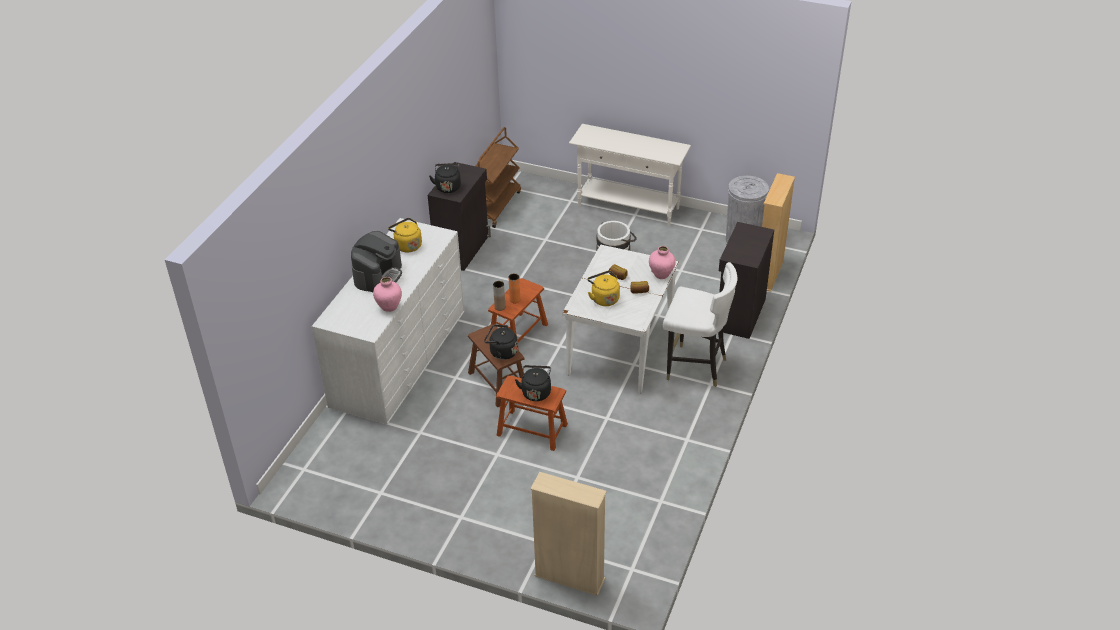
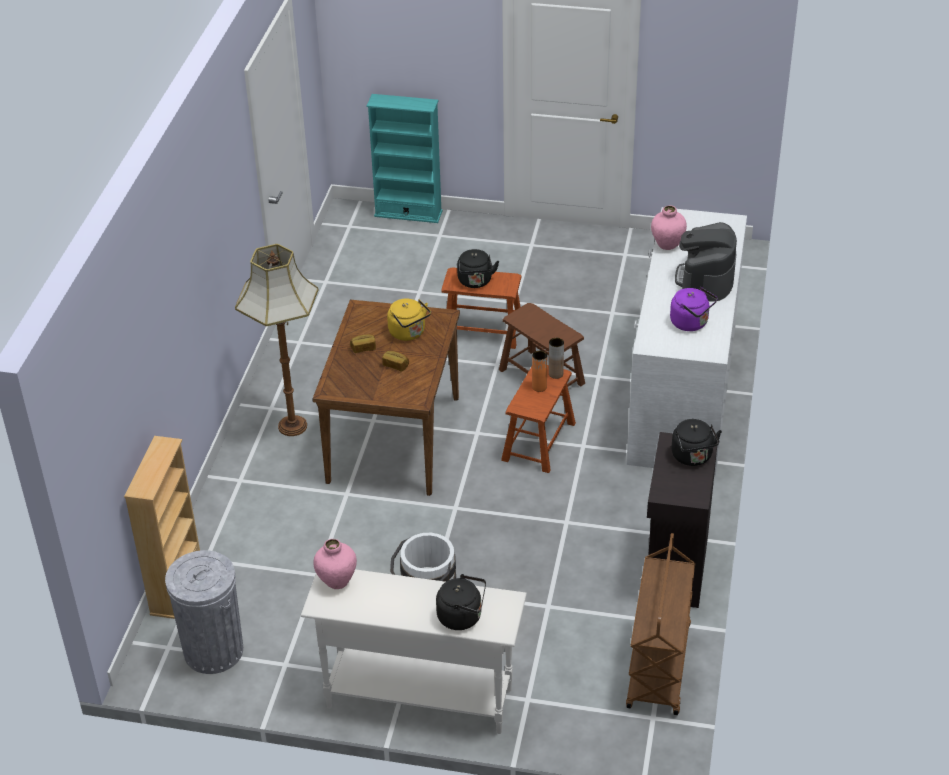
camera: 170 degrees right, 0 degrees up
yellow kettle [388,218,422,253] -> purple kettle [670,287,718,331]
black kettle [484,325,518,360] -> black kettle moved to [436,574,486,630]
beige bookcase [530,472,607,596] -> turquoise bookcase [367,94,443,223]
white dining table [562,244,679,393] -> brown dining table [312,299,460,496]
pink vase [649,246,676,279] -> pink vase moved to [313,539,357,589]
white chair [663,262,738,387] -> floor lamp [235,244,318,436]
black cabinet [719,222,774,339] -> none

